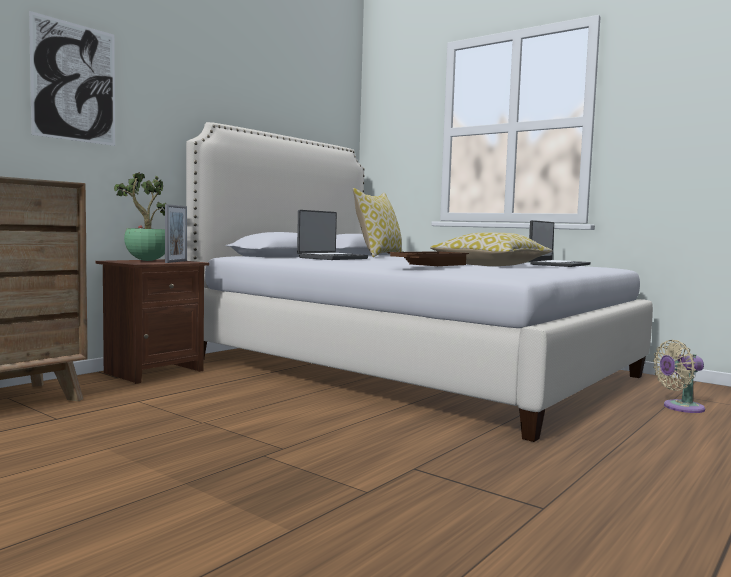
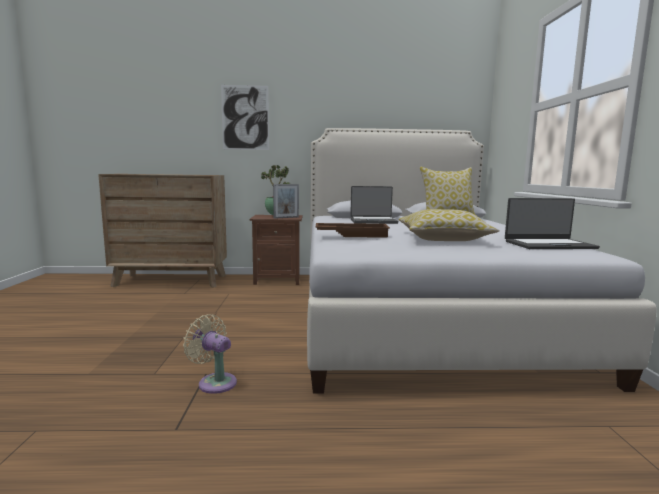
camera: 50 degrees right, 5 degrees up
beige fan [653,340,705,413] -> beige fan moved to [183,314,237,394]

